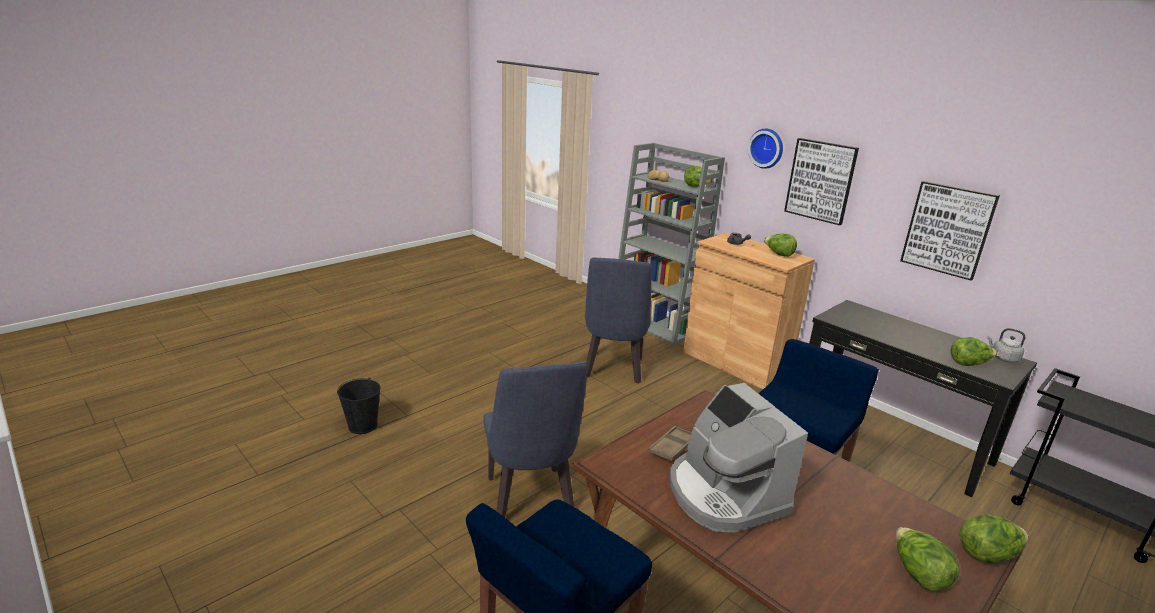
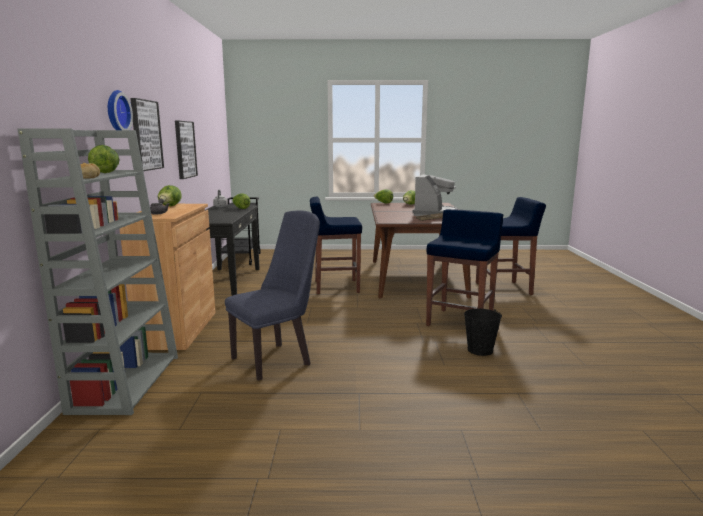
camera: 135 degrees left, 10 degrees down
black bucket [337,378,380,434] -> black bucket moved to [464,309,502,356]
blue chair [483,361,587,517] -> blue stool [426,209,503,326]

